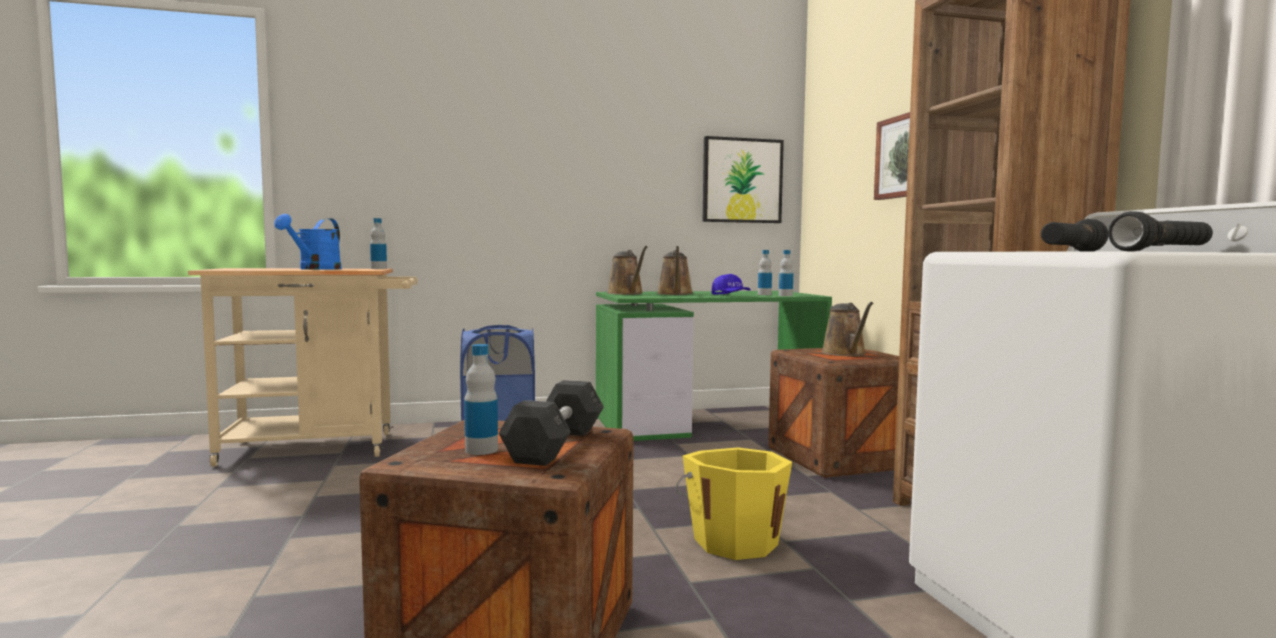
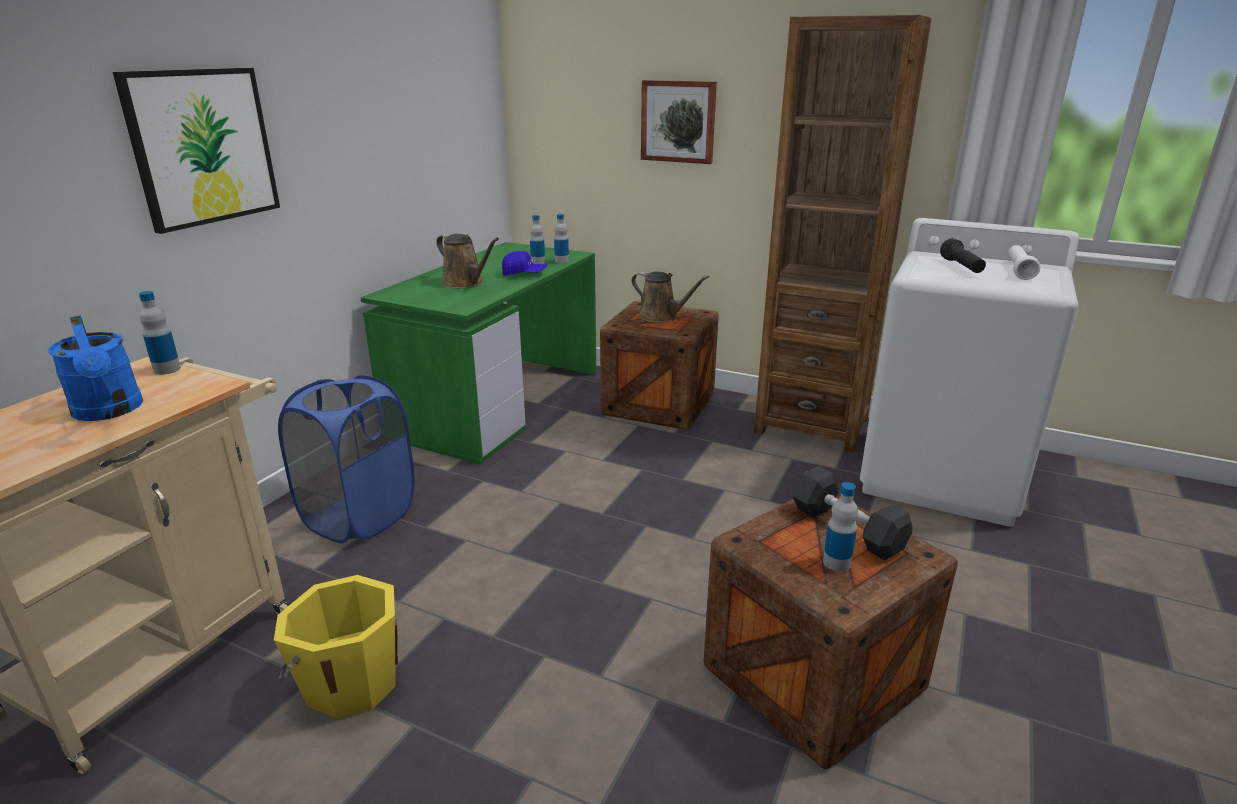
camera: 50 degrees left, 20 degrees up
brown watering can [607,246,647,295] -> none
yellow bucket [676,447,792,560] -> yellow bucket moved to [274,575,398,719]
picture [703,136,784,223] -> picture moved to [113,68,280,234]
black flashlight [1108,211,1213,251] -> white flashlight [1008,245,1040,280]

